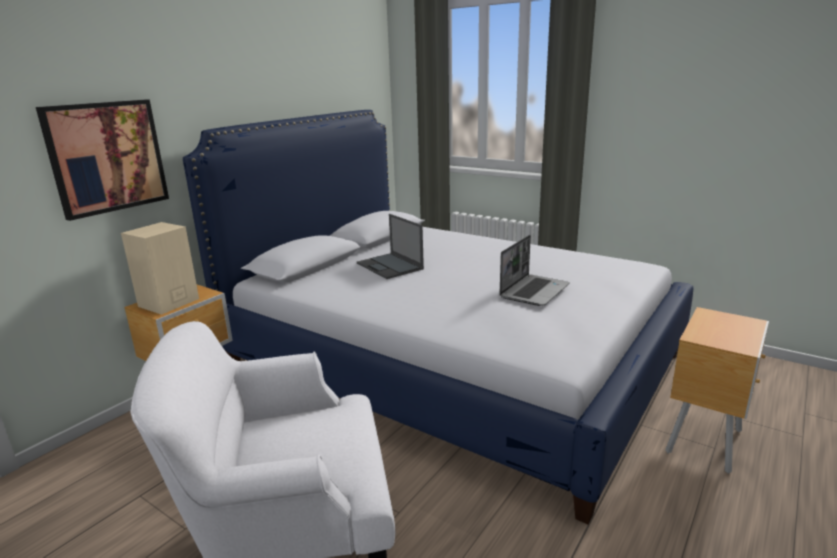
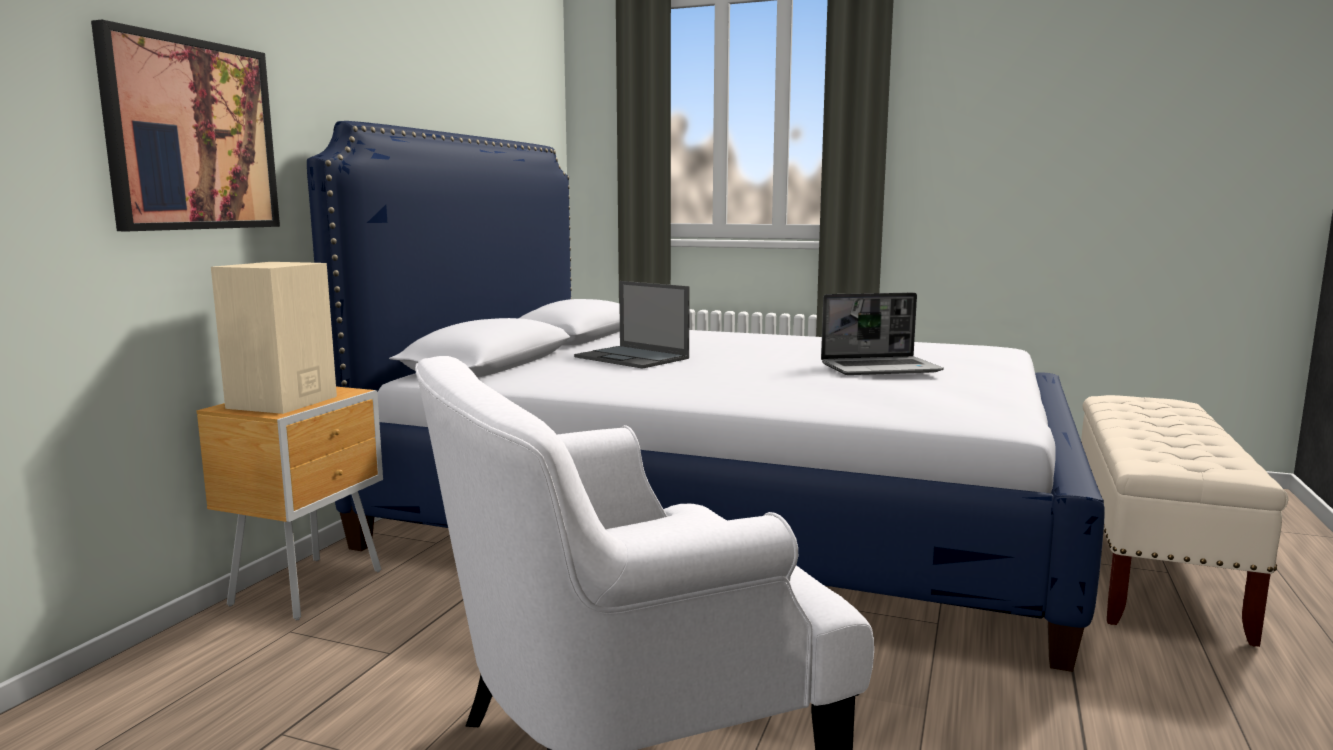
camera: 15 degrees left, 10 degrees down
laptop [499,235,570,306] -> laptop turned 60 degrees clockwise [821,293,944,375]
brown nightstand [665,307,769,474] -> beige bench [1081,395,1289,647]

